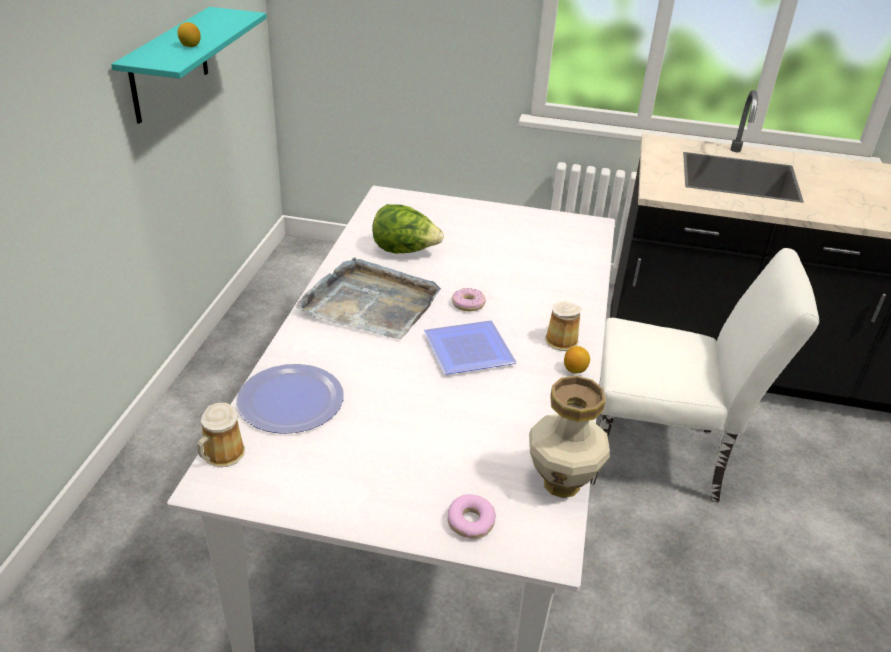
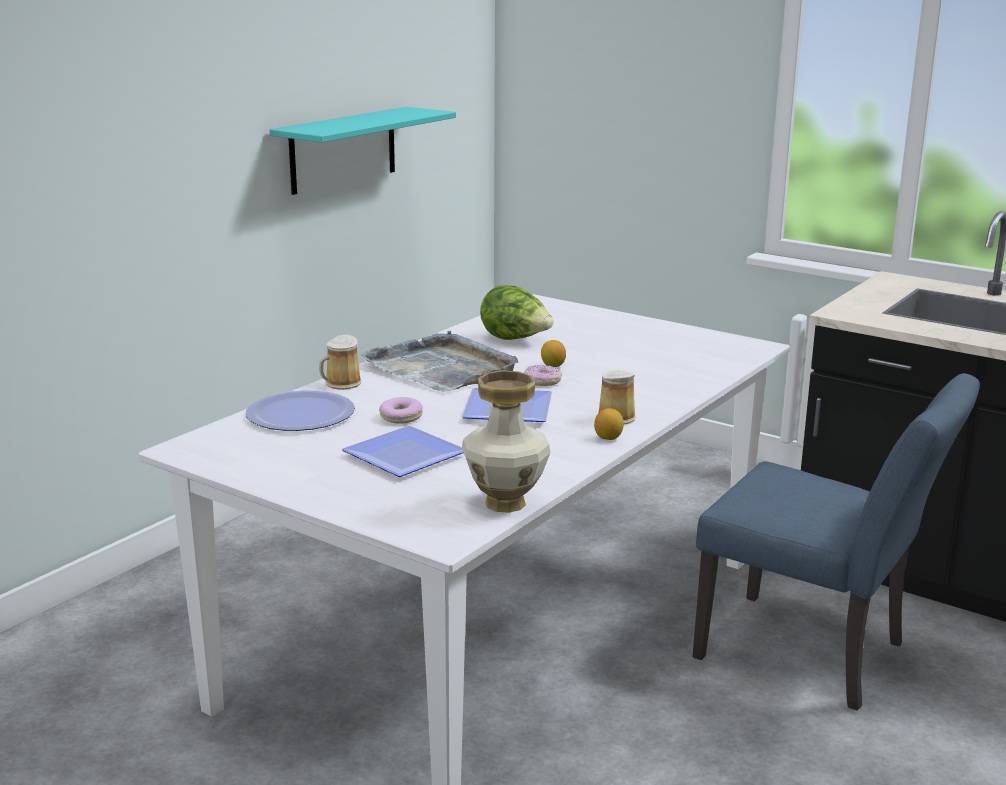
camera: 25 degrees right, 15 degrees down
lemon [177,22,201,47] -> lemon moved to [541,340,566,367]
mug [197,403,245,467] -> mug moved to [319,335,362,390]
donut [448,494,496,539] -> donut moved to [379,397,423,424]
white chair [590,248,819,502] -> blue chair [692,373,980,711]
none -> plate [342,426,464,477]

